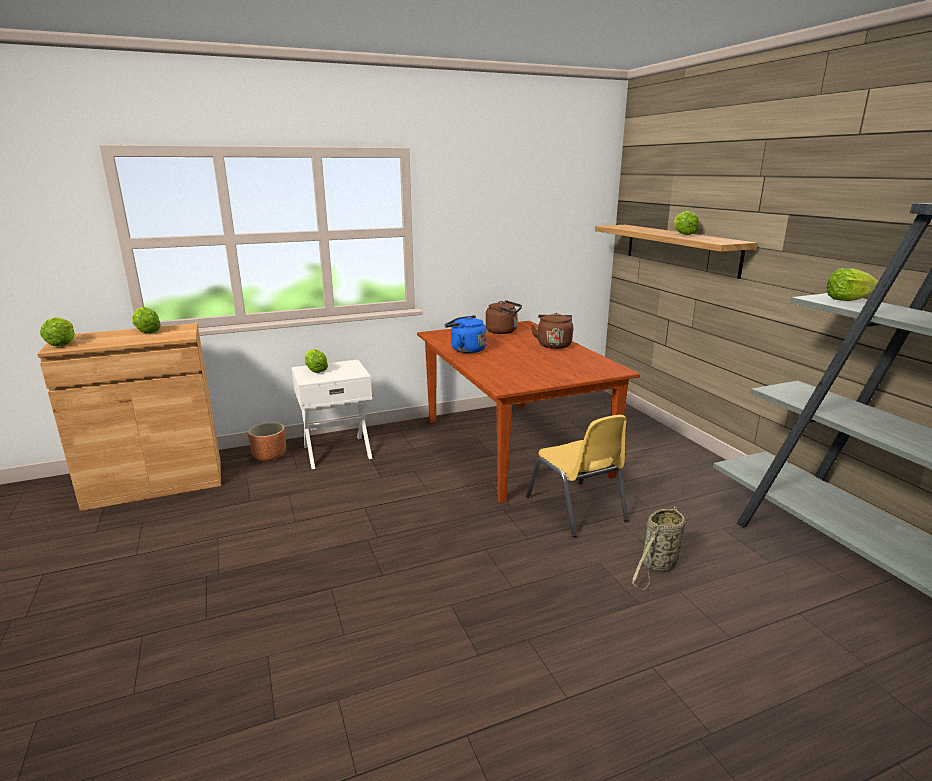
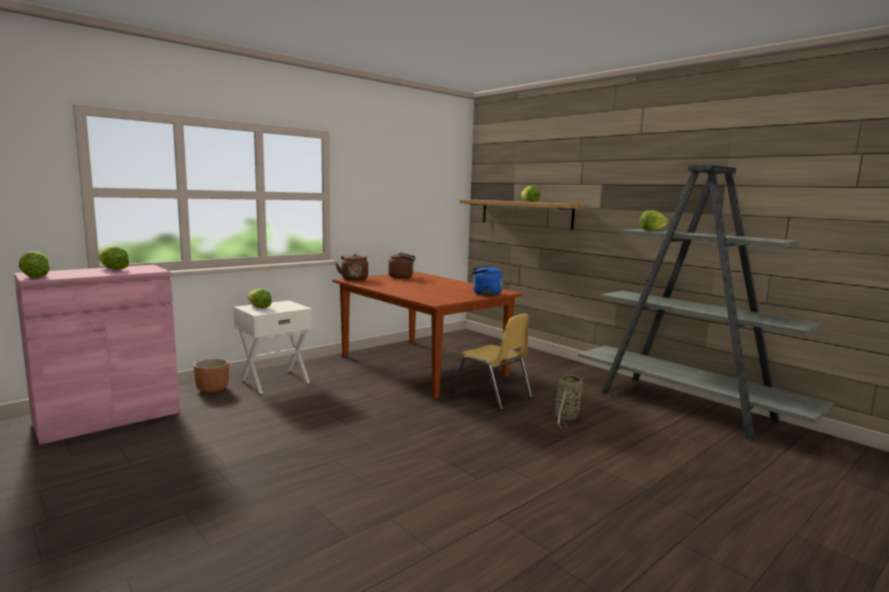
camera: 20 degrees left, 10 degrees down
brown cabinet [37,323,221,511] -> pink cabinet [14,265,180,445]
blue kettle [445,315,487,353] -> blue kettle moved to [471,265,503,295]
brown kettle [531,313,573,349] -> brown kettle moved to [336,254,368,281]

